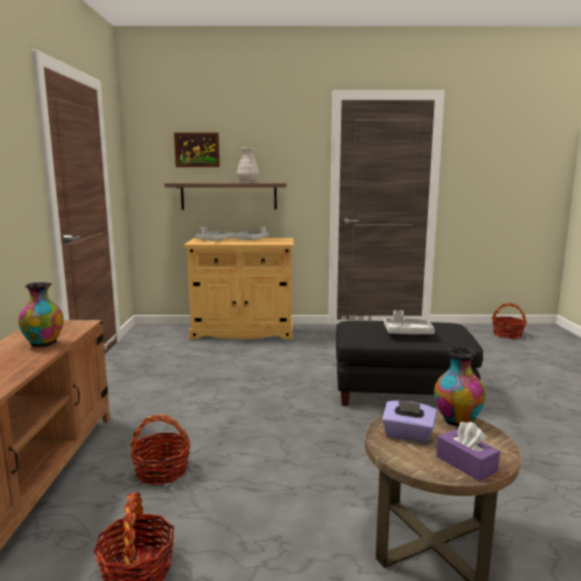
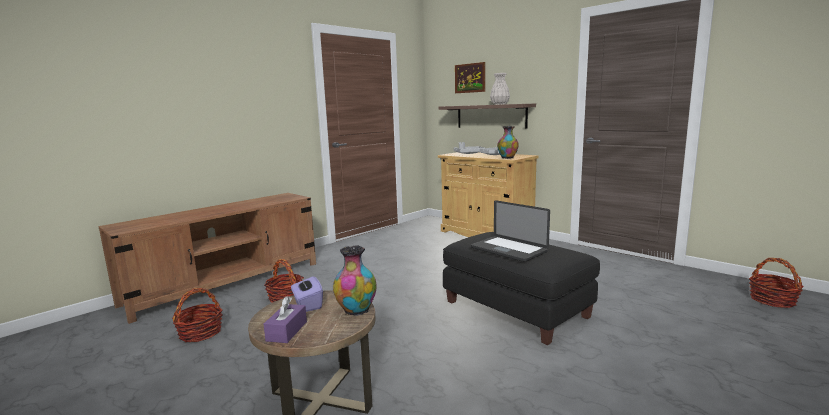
camera: 45 degrees right, 0 degrees up
vase [18,282,64,347] -> vase moved to [497,126,519,159]
grey tray [384,310,435,334] -> laptop [471,200,550,262]

